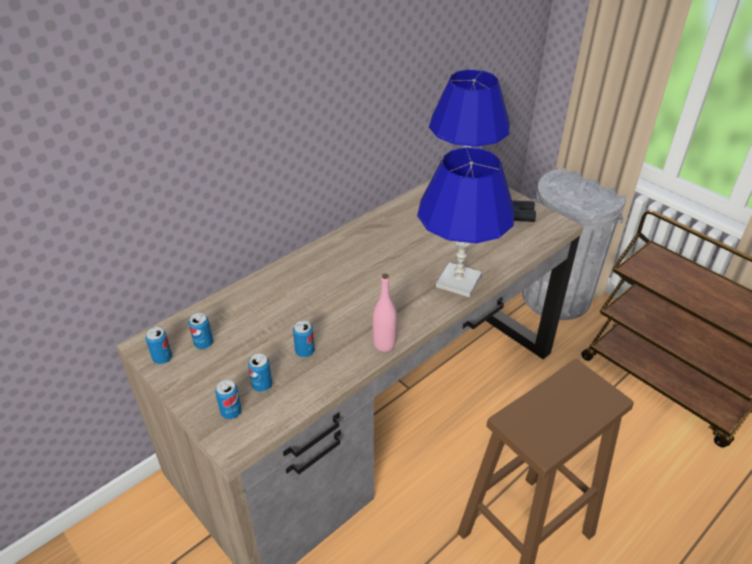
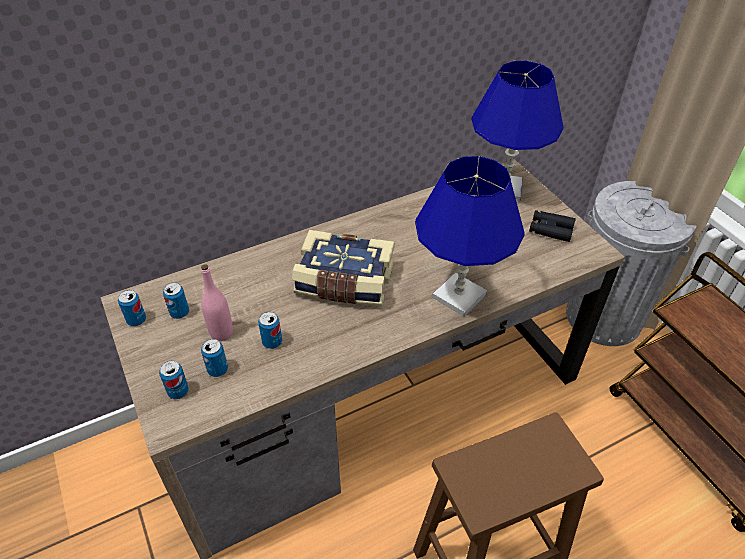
camera: 15 degrees right, 5 degrees up
pink bottle [372,273,397,352] -> pink bottle moved to [201,264,233,341]
none -> book [292,230,394,306]

